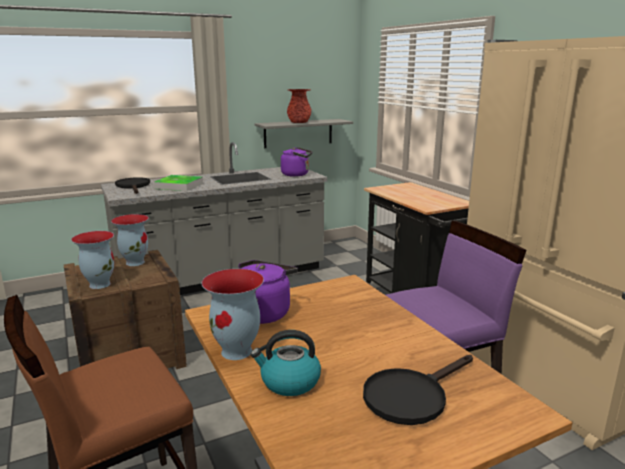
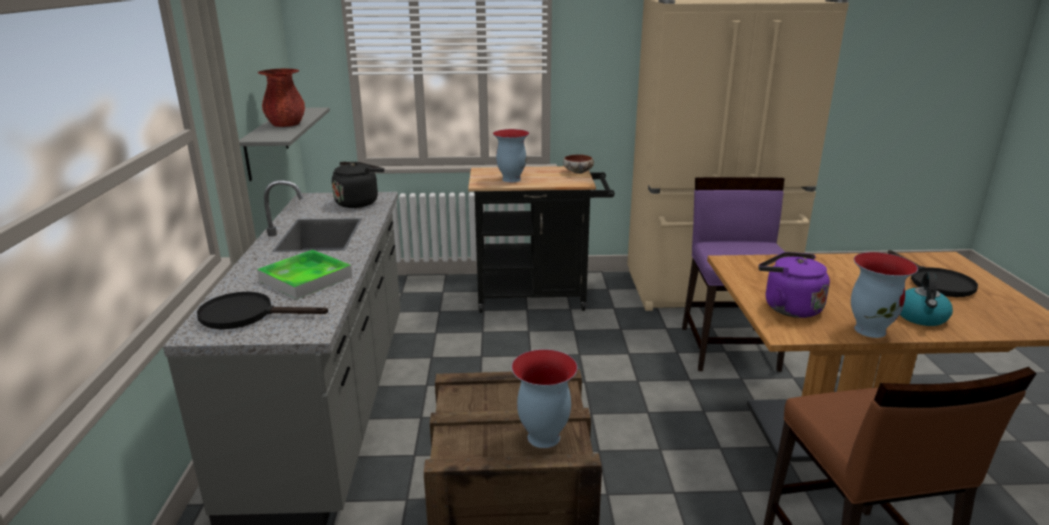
camera: 65 degrees left, 5 degrees up
vase [111,214,149,266] -> vase moved to [493,129,529,182]
purple kettle [281,147,312,177] -> black kettle [332,162,384,208]
none -> bowl [563,154,594,174]

